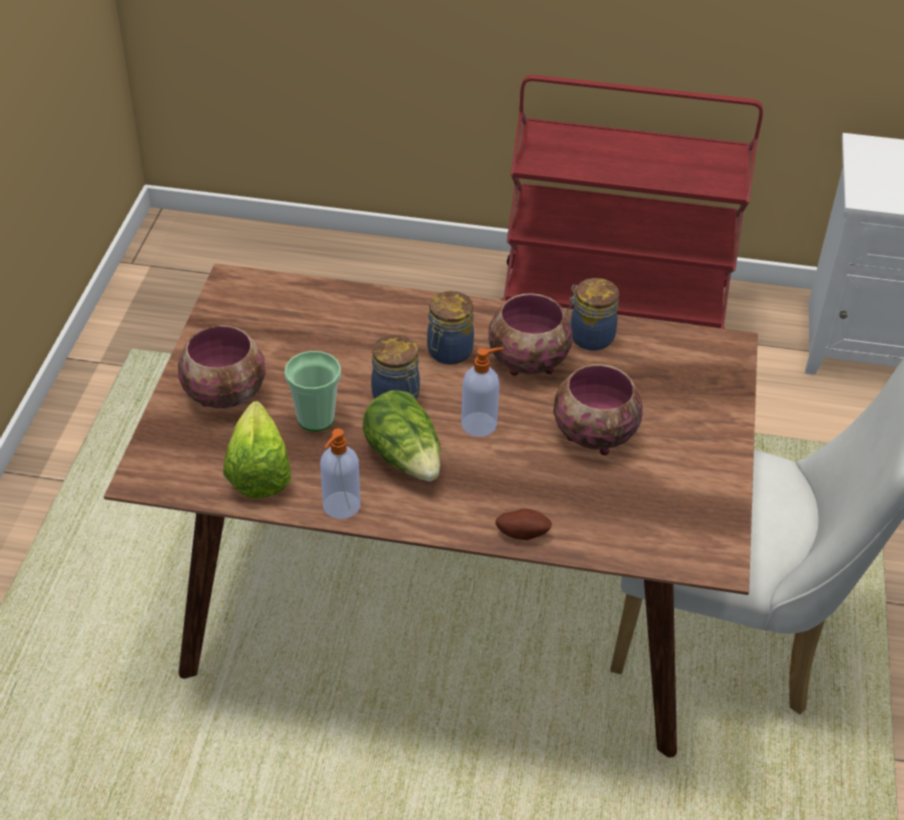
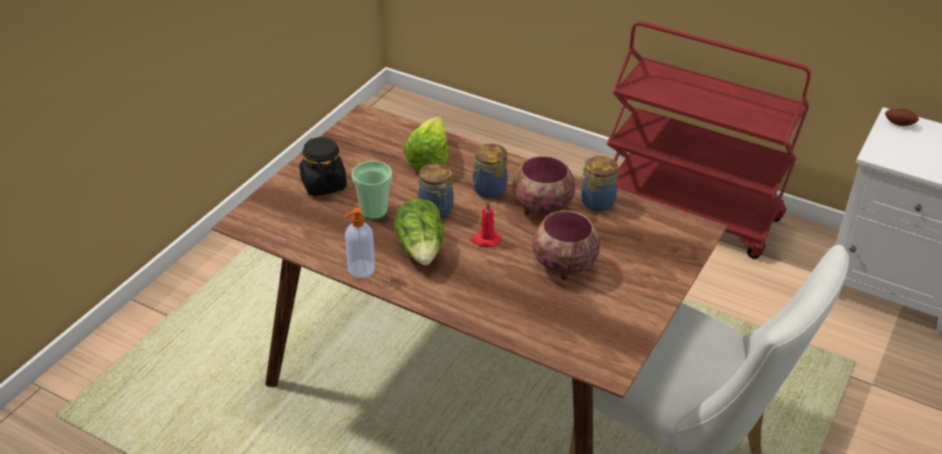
camera: 20 degrees right, 5 degrees down
bowl [178,325,265,408] -> black jar [300,137,347,196]
lettuce [223,401,291,499] -> lettuce moved to [403,116,448,171]
soap dispenser [461,347,504,437] -> red candle [470,202,501,247]
potato [496,508,552,540] -> potato moved to [885,109,919,126]

